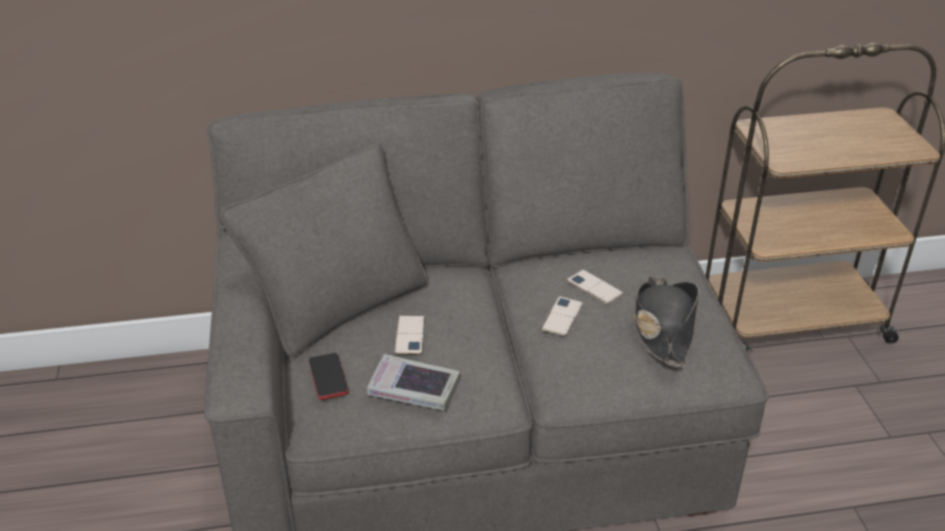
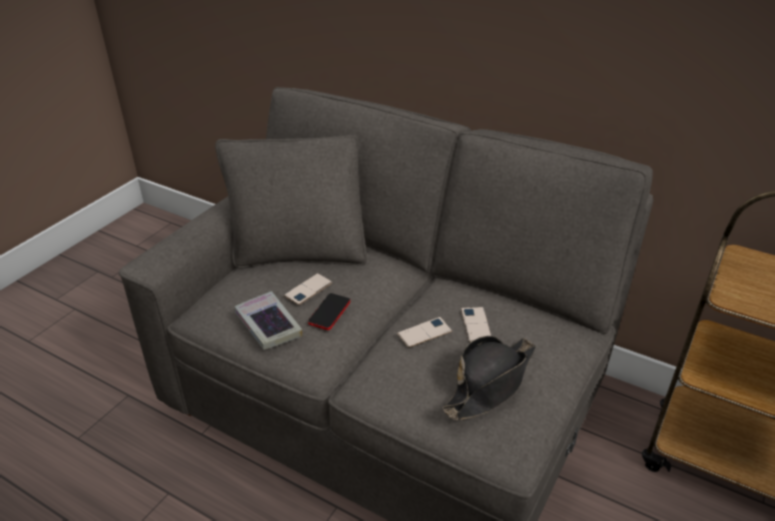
camera: 40 degrees right, 0 degrees up
phone [309,353,348,399] -> phone moved to [308,293,350,330]

